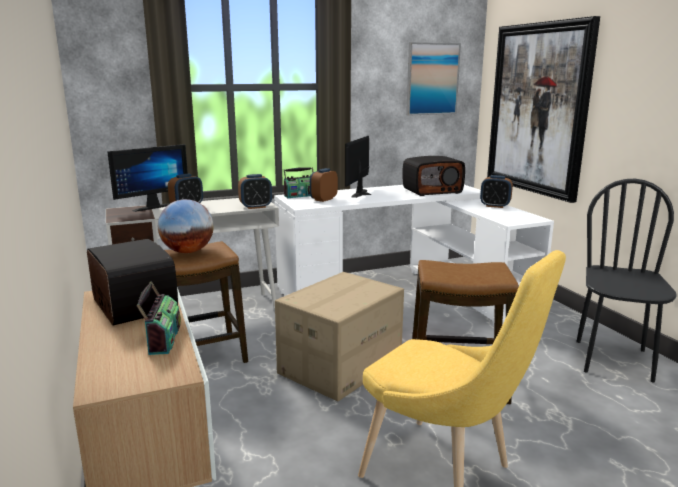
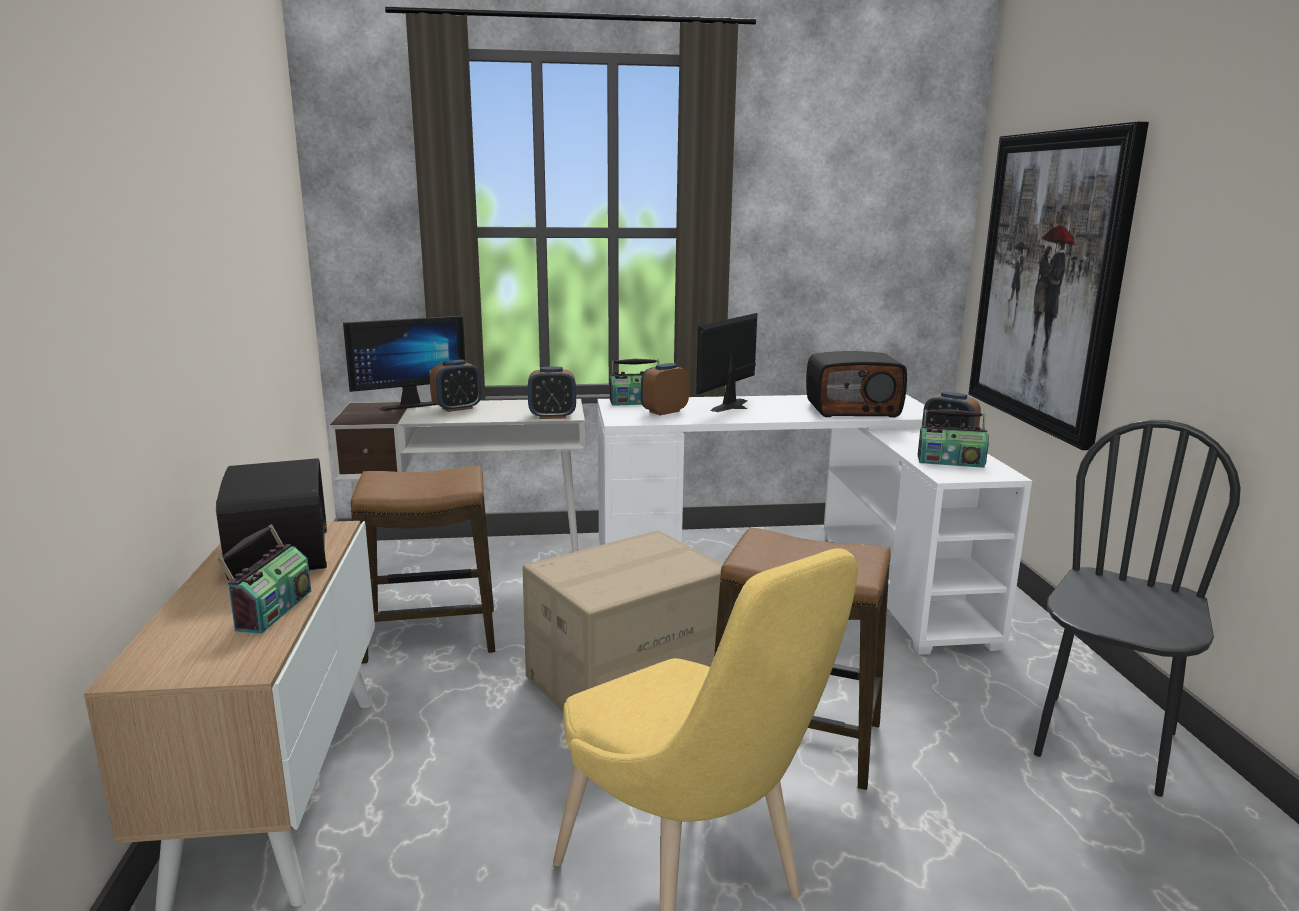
camera: 15 degrees right, 0 degrees up
globe [158,199,214,253] -> none
picture [406,42,461,116] -> none
none -> radio [918,410,989,468]

